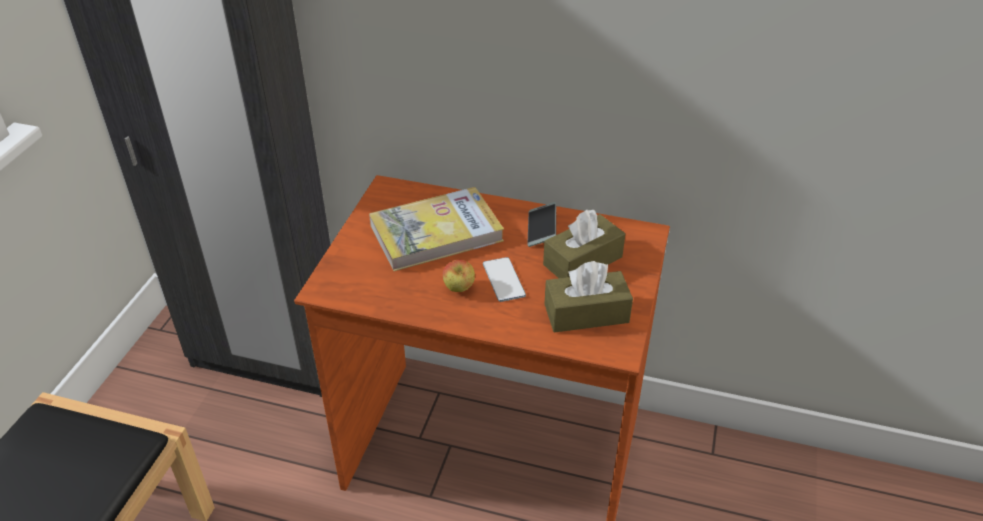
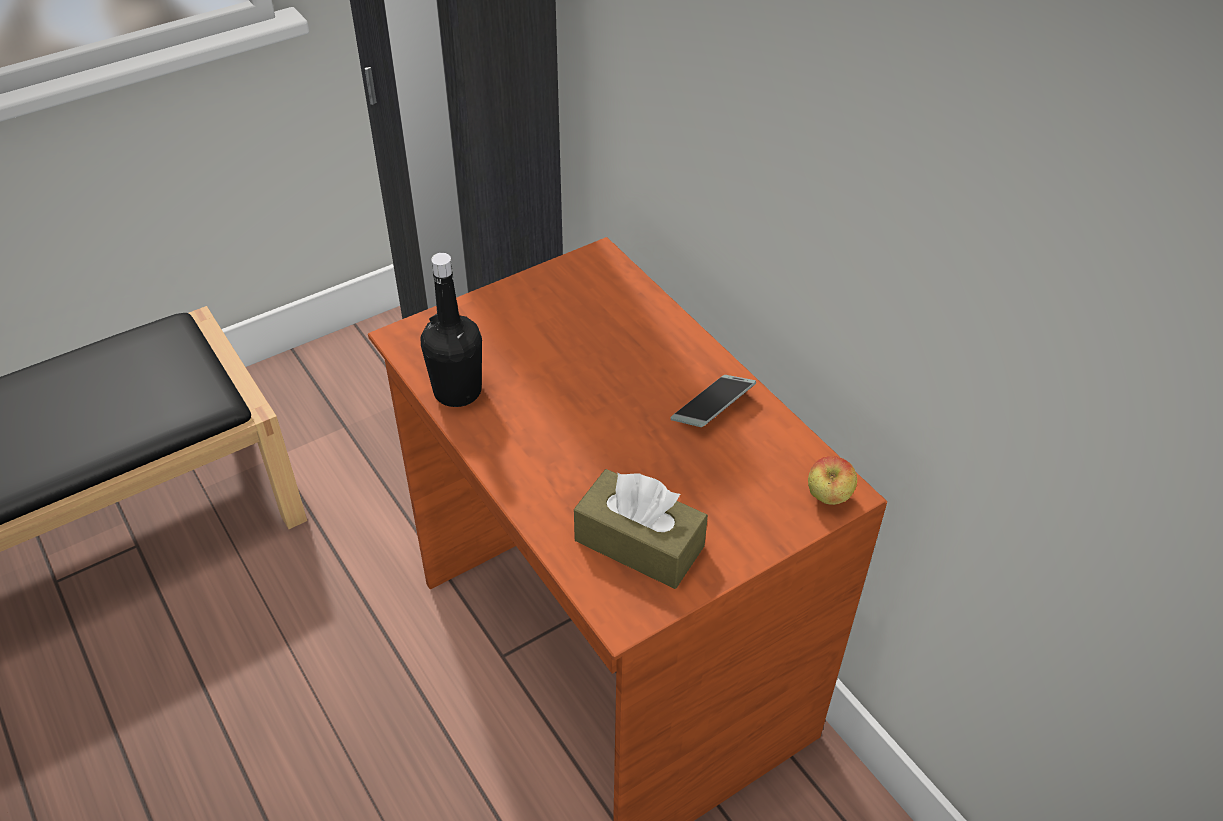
camera: 40 degrees right, 5 degrees up
book [369,187,504,271] -> none
apple [442,260,475,292] -> apple moved to [808,456,857,505]
phone [483,257,526,302] -> none
brown tissue box [543,210,625,278] -> none
none -> black bottle [421,253,482,407]

